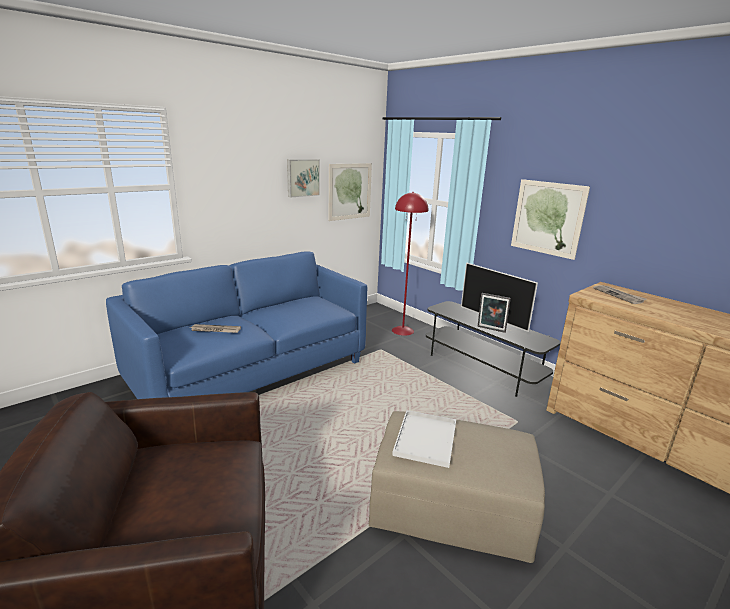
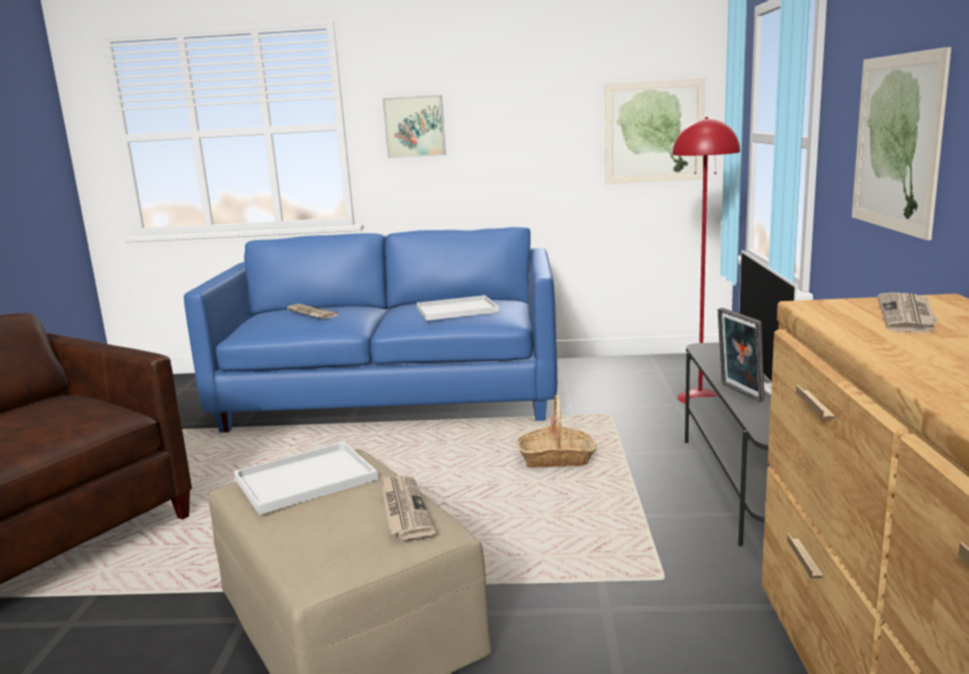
camera: 45 degrees right, 5 degrees down
picture [287,159,320,197] -> picture moved to [383,95,446,158]
none -> newspaper [379,475,436,539]
none -> white tray [417,295,499,321]
none -> basket [517,395,596,468]

